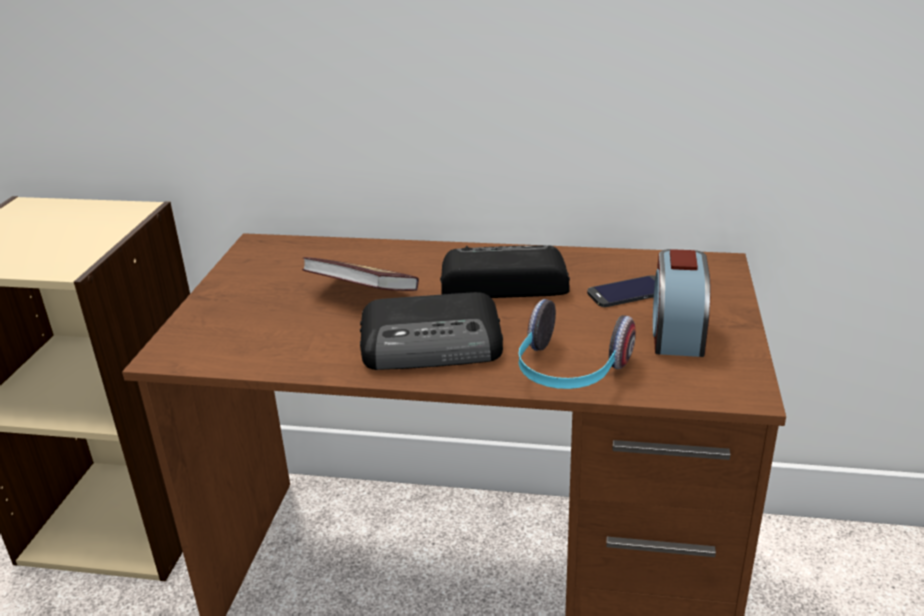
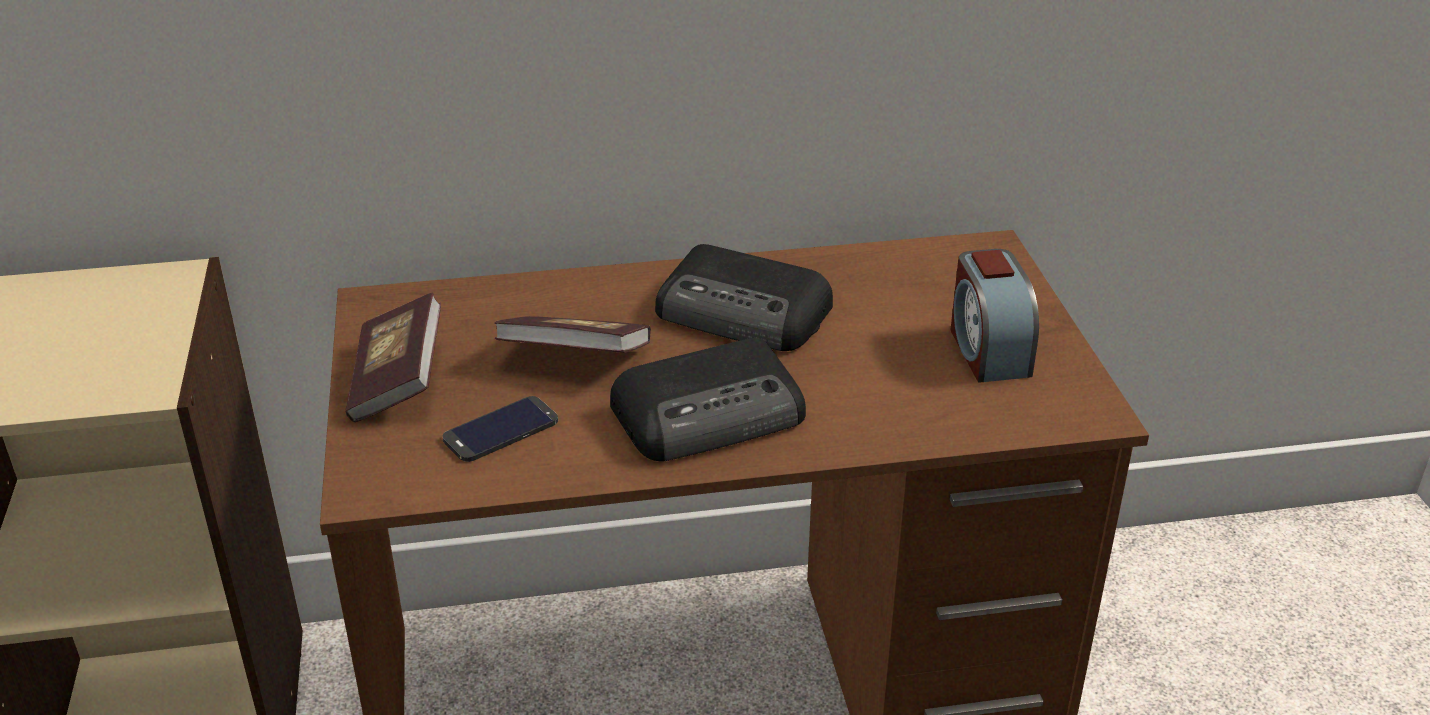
camera: 20 degrees left, 5 degrees up
radio [440,245,570,298] -> radio turned 135 degrees counterclockwise [655,244,833,351]
headphones [519,299,636,389] -> none
phone [587,275,655,307] -> phone moved to [443,396,558,462]
none -> book [345,292,441,422]

